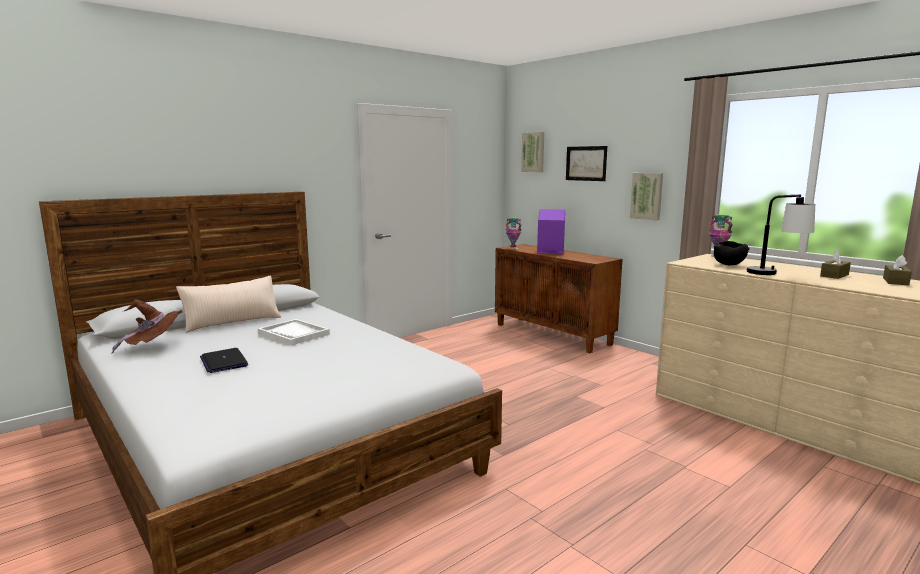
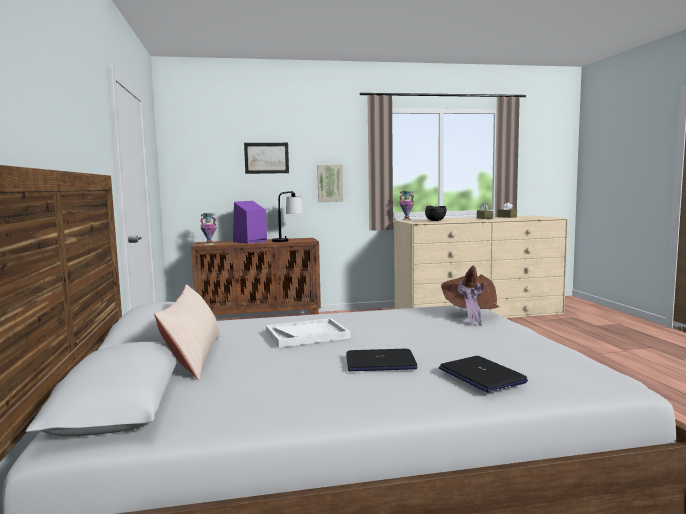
camera: 60 degrees left, 5 degrees down
brown hat [111,299,183,354] -> brown hat moved to [441,266,499,326]
picture [521,132,544,172] -> none
table lamp [747,194,815,275] -> table lamp moved to [271,191,303,242]
none -> laptop [439,356,528,393]

